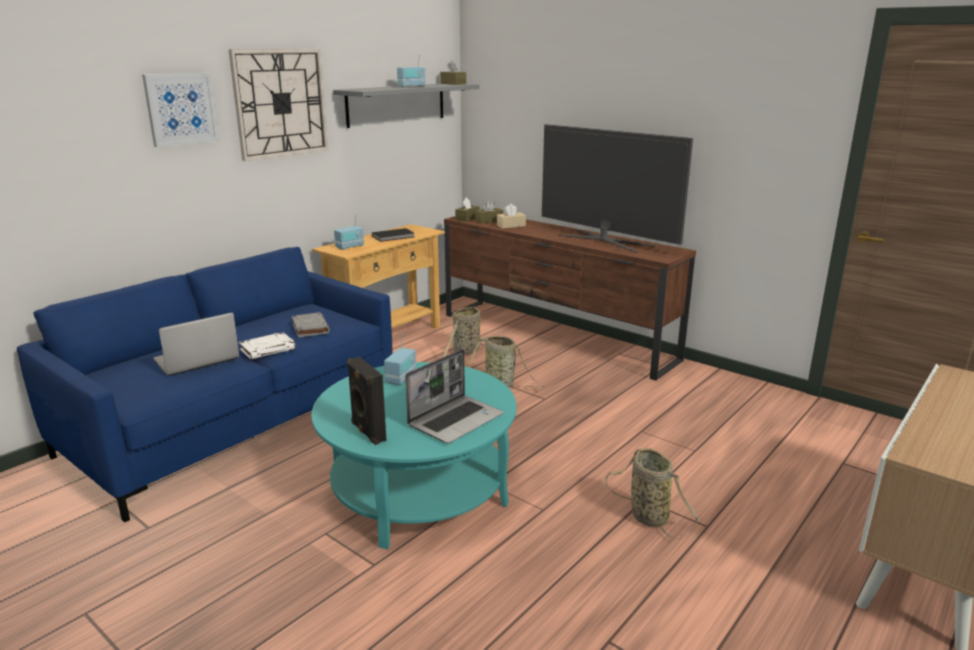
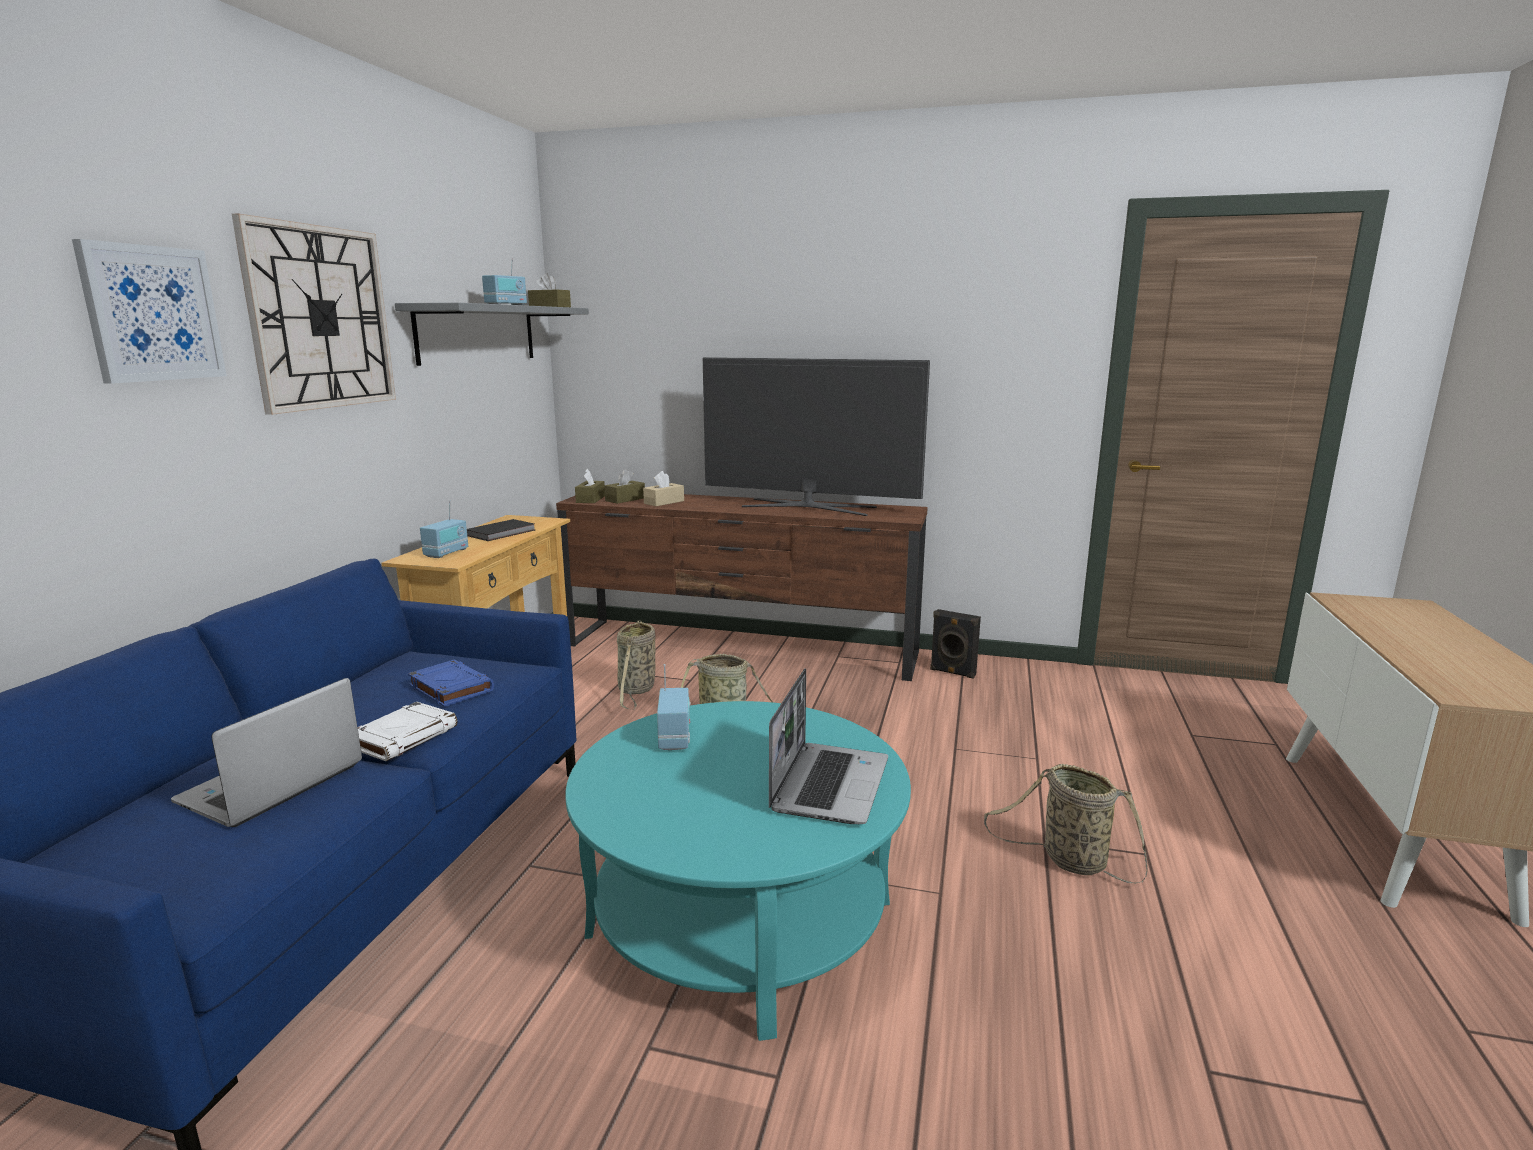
camera: 25 degrees left, 5 degrees down
grey book [292,312,330,338] -> blue book [408,659,494,707]
black speaker [347,357,387,445] -> black speaker moved to [930,609,981,679]

